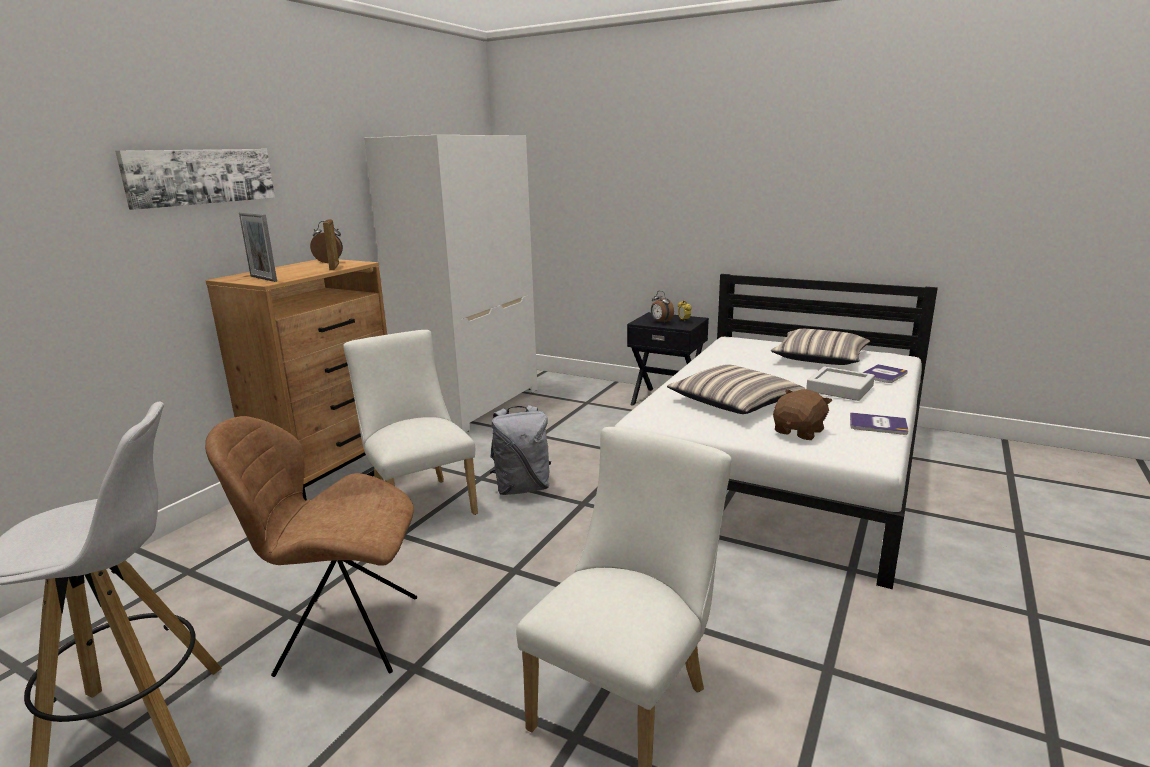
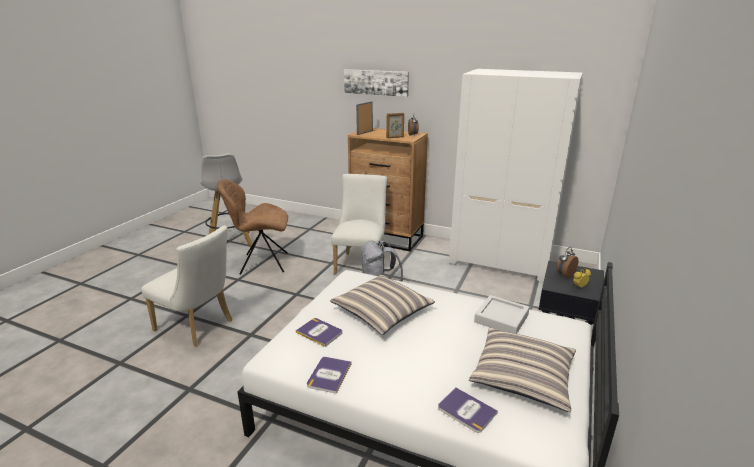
camera: 85 degrees right, 5 degrees up
brown chair [205,416,417,677] -> brown chair turned 90 degrees counterclockwise [217,179,288,274]
white chair [343,330,478,515] -> white chair turned 45 degrees counterclockwise [331,174,387,274]
brown plush toy [773,389,832,440] -> book [296,318,342,347]
grey tray [806,366,875,401] -> grey tray moved to [474,295,530,334]

